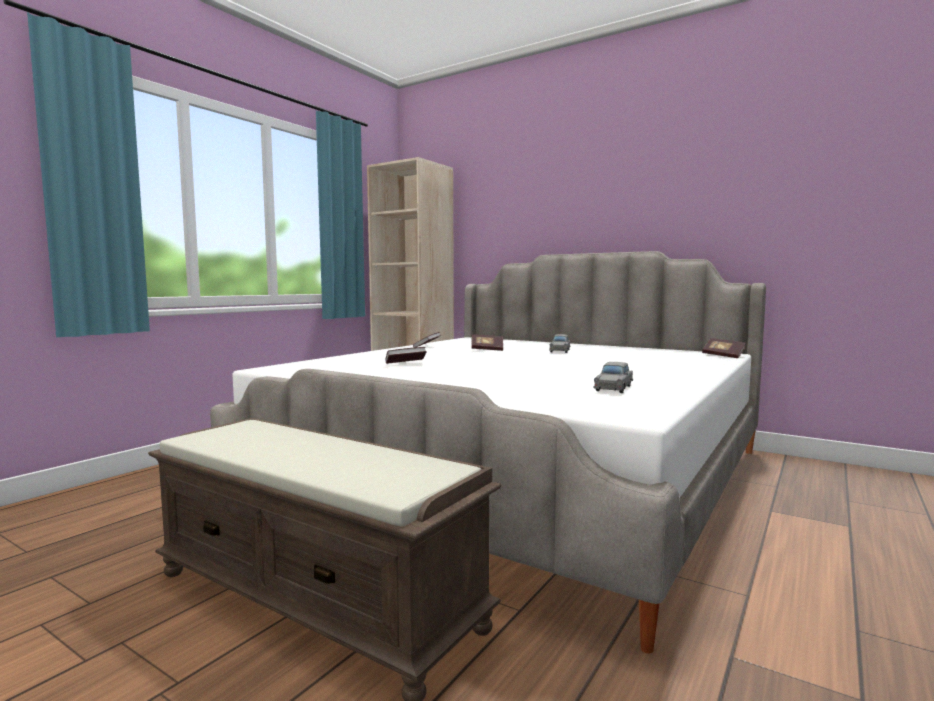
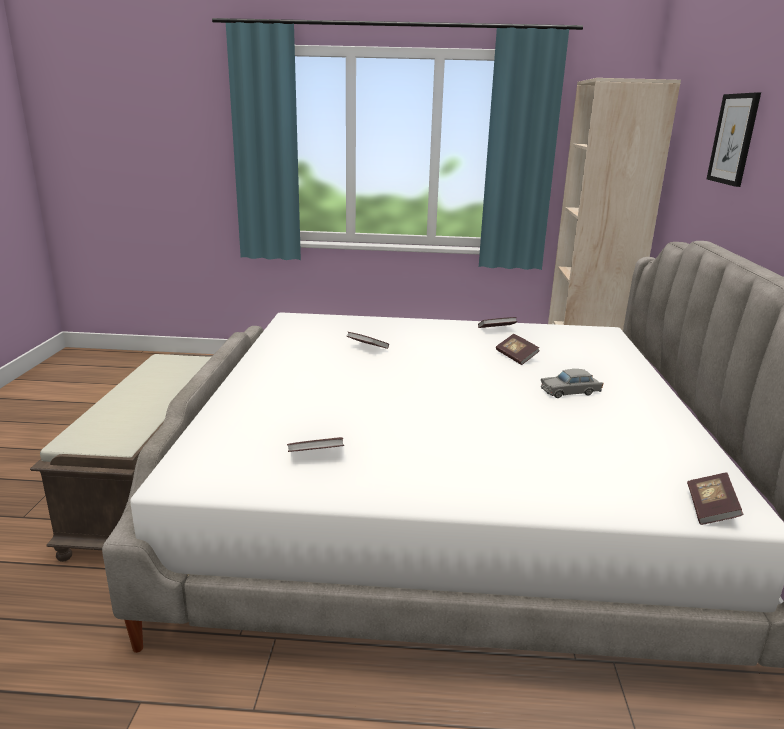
camera: 60 degrees right, 15 degrees up
grey toy car [593,362,633,393] -> book [287,437,344,452]
none -> picture [707,92,761,187]

